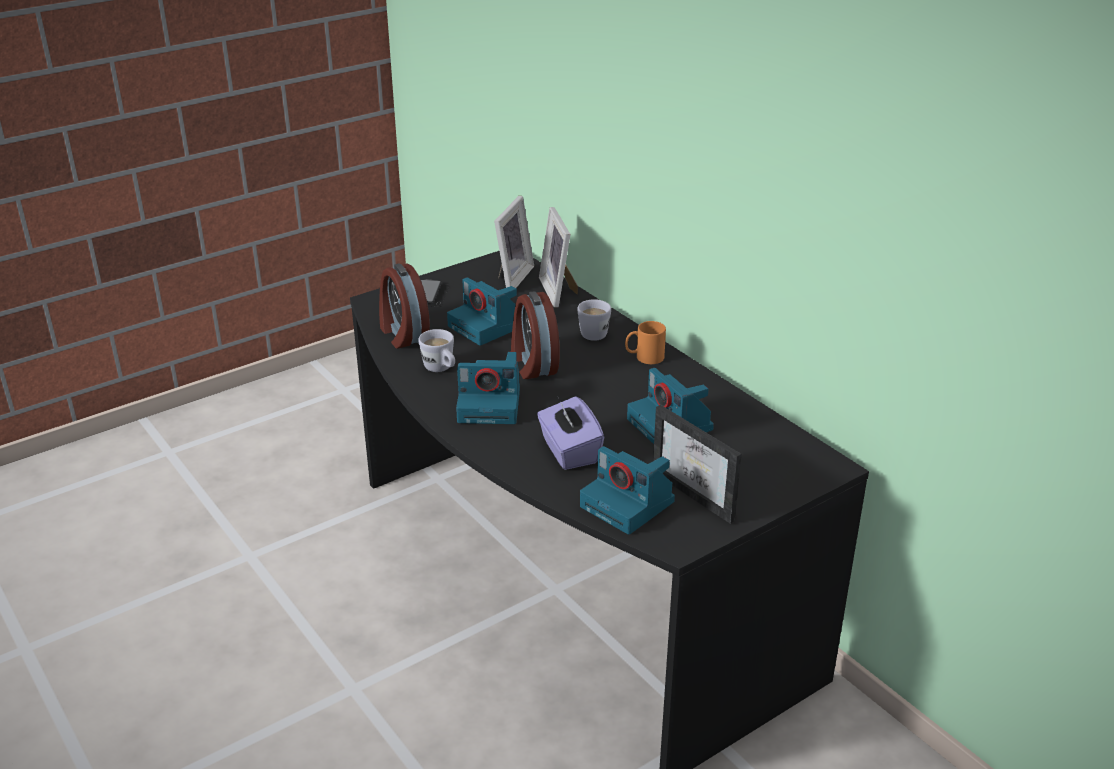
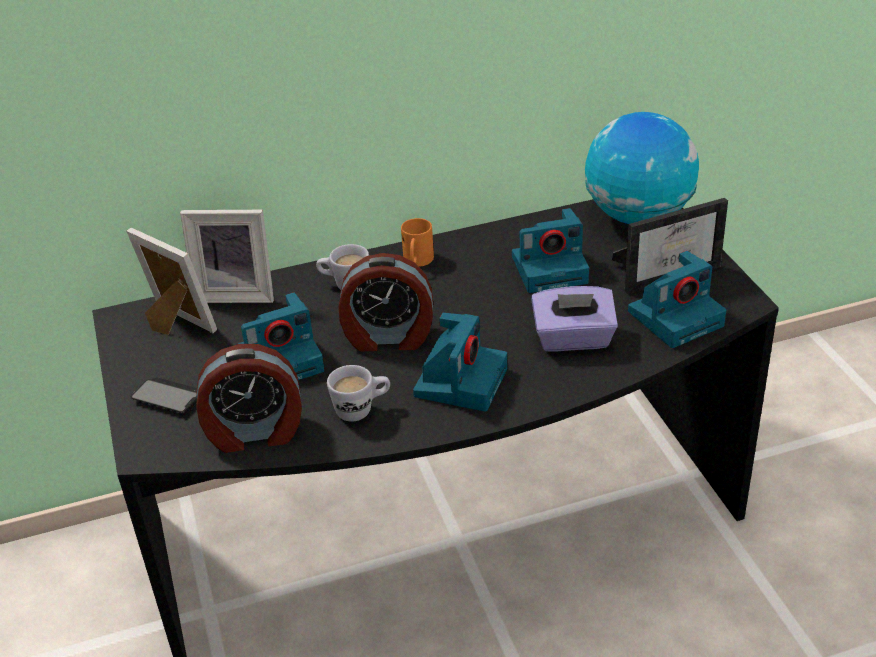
camera: 70 degrees left, 5 degrees up
none -> globe [585,112,699,224]

